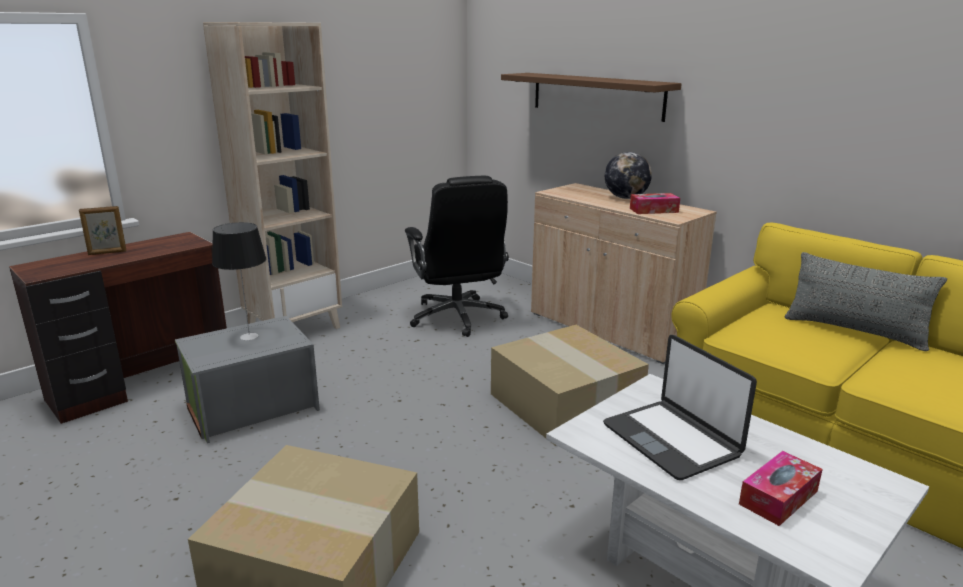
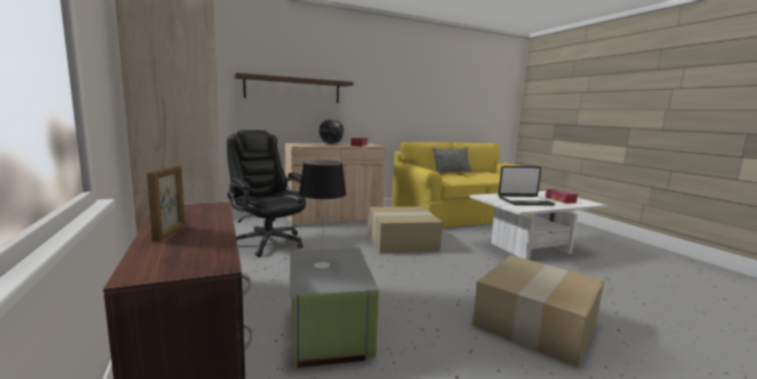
camera: 70 degrees left, 10 degrees down
black office chair [405,176,509,337] -> black office chair turned 135 degrees counterclockwise [227,130,306,257]

